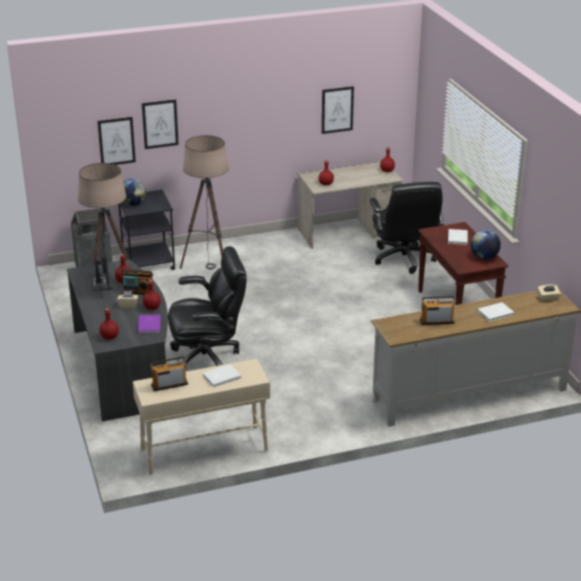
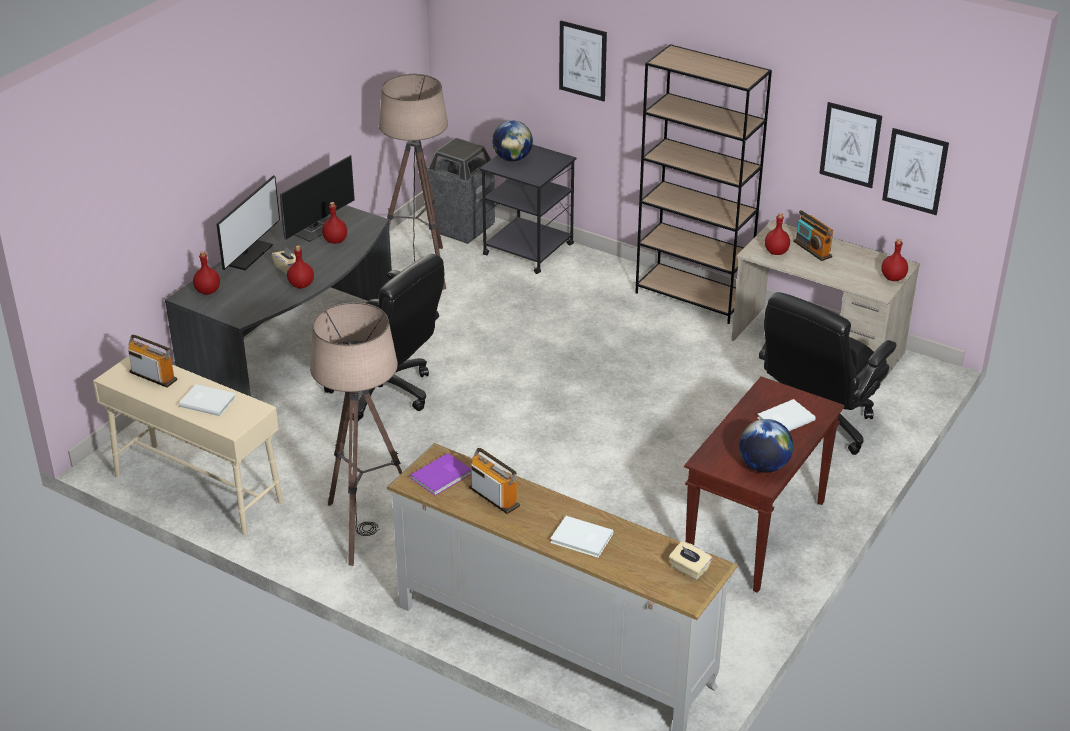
camera: 50 degrees right, 5 degrees up
picture [97,117,136,165] -> picture moved to [882,128,949,215]
radio [121,269,155,295] -> radio moved to [793,210,833,261]
purple book [138,314,161,334] -> purple book moved to [410,453,472,496]
floor lamp [180,135,229,269] -> floor lamp moved to [310,302,402,566]
none -> monitor [217,175,280,270]
none -> beige bookcase [635,44,772,324]

